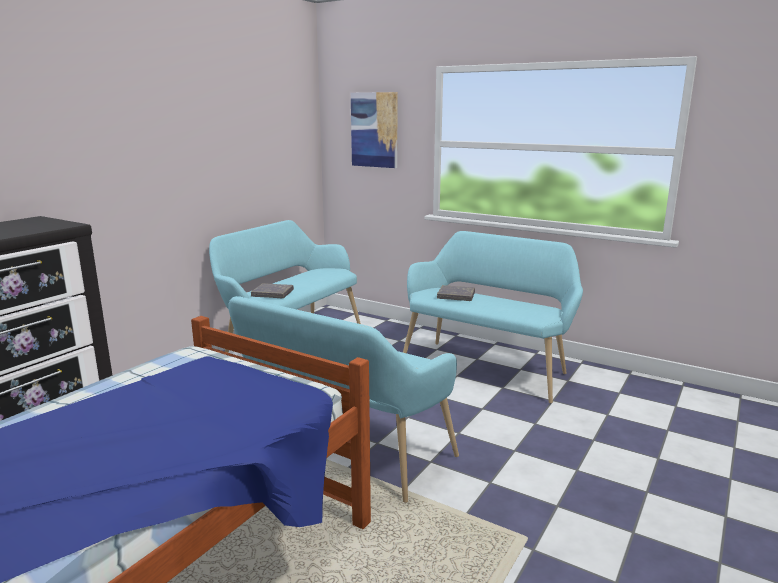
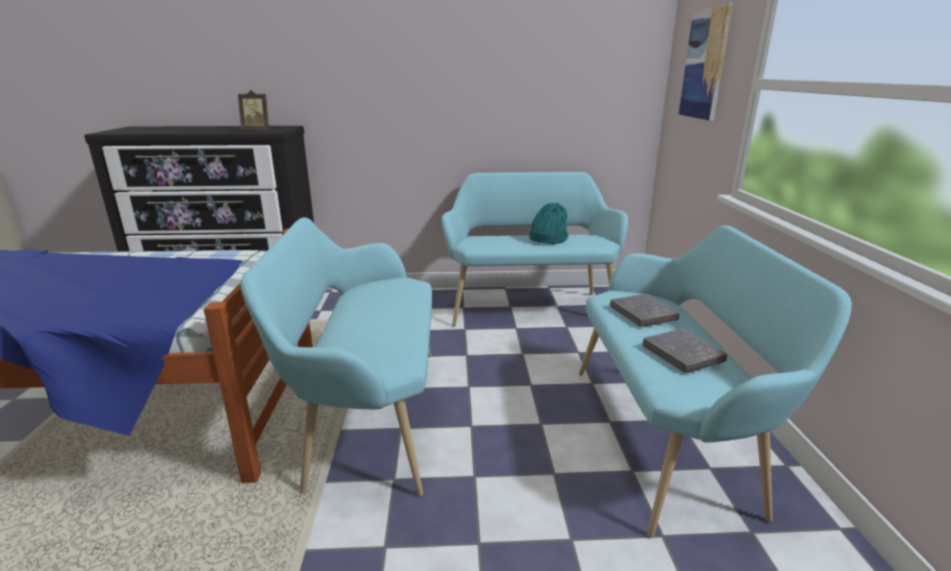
camera: 55 degrees right, 5 degrees up
grey book [251,283,294,298] -> grey book moved to [643,329,727,373]
none -> picture frame [238,90,270,130]
none -> turquoise hat [529,203,568,244]

